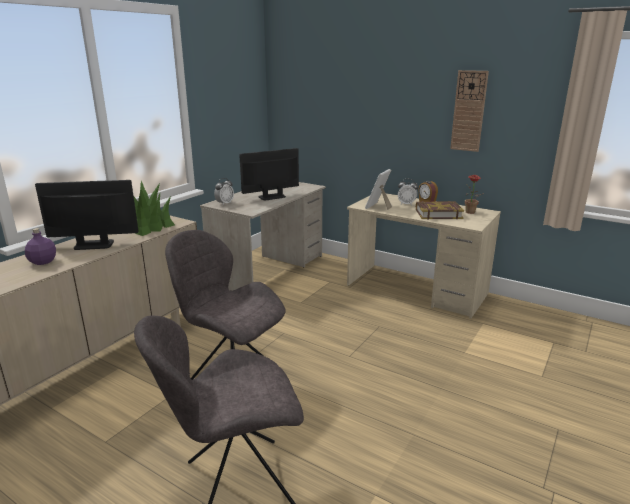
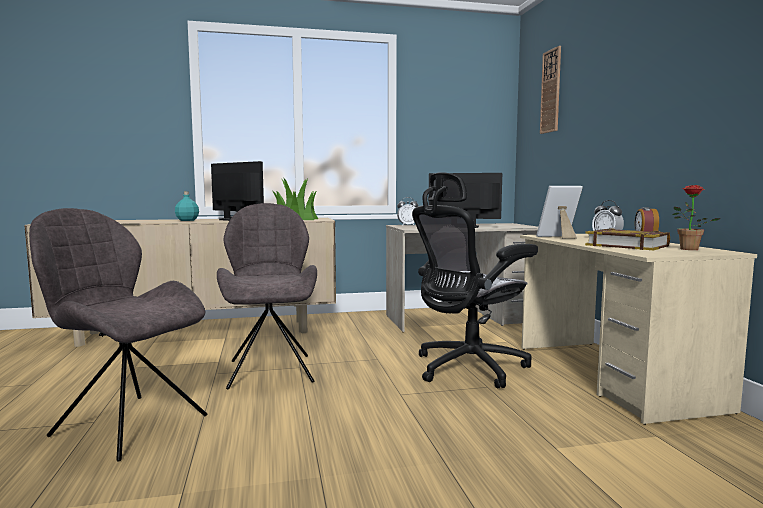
camera: 45 degrees right, 15 degrees down
purple bottle [25,228,56,265] -> turquoise bottle [175,192,199,221]
wall clock [450,70,489,152] -> wall clock moved to [540,46,561,134]
none -> office chair [412,172,538,388]

